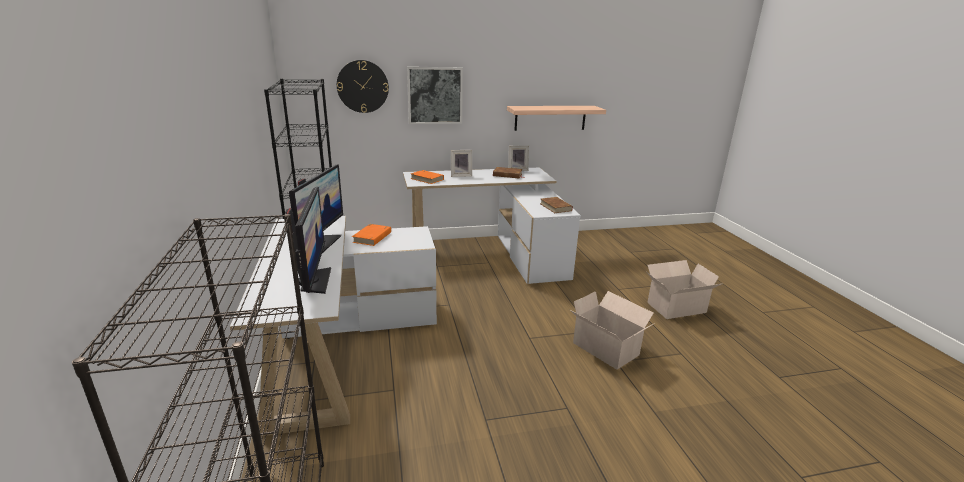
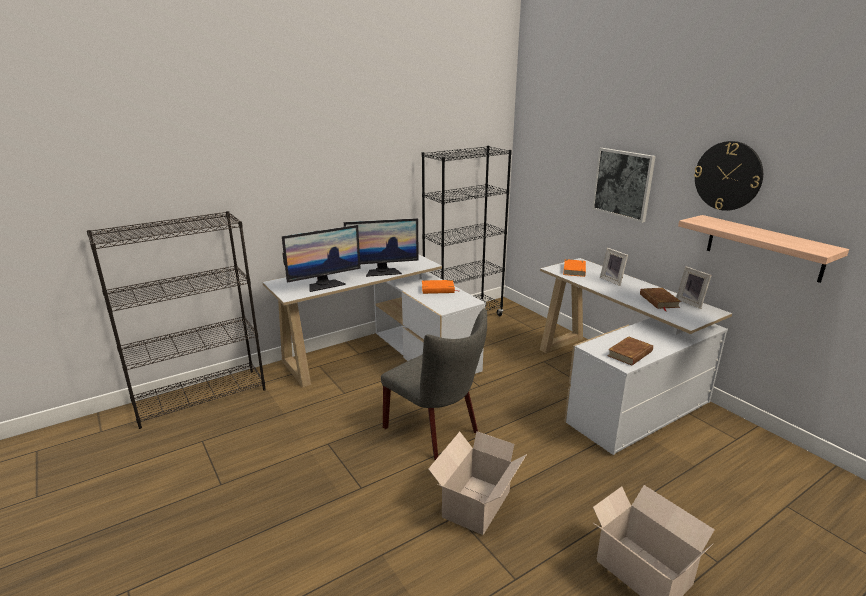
camera: 70 degrees right, 0 degrees up
wall clock [337,60,389,113] -> wall clock moved to [694,141,763,211]
none -> grey chair [381,308,487,460]

